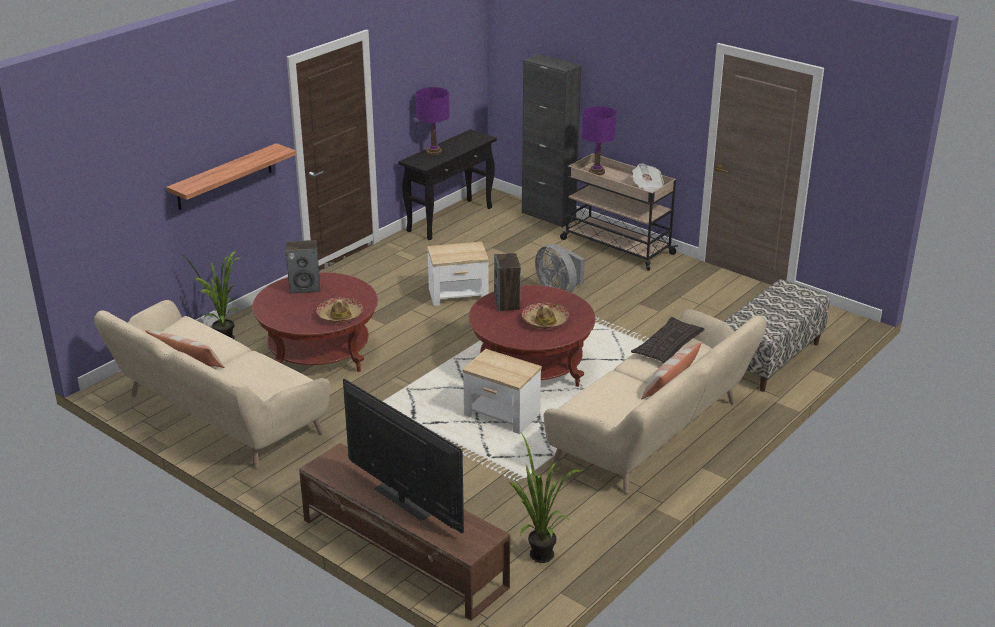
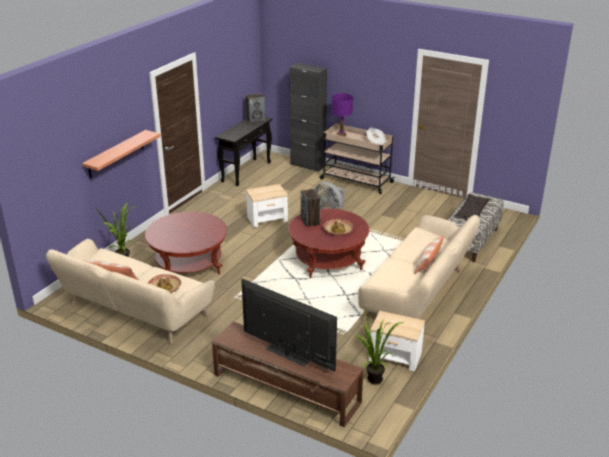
camera: 10 degrees left, 0 degrees up
speaker [286,240,320,294] -> speaker moved to [246,93,265,123]
hat [316,297,363,323] -> hat moved to [148,274,181,293]
purple table lamp [416,87,450,155] -> none
side table [462,349,542,434] -> side table moved to [369,311,425,371]
pillow [631,317,705,363] -> pillow moved to [455,194,491,218]

